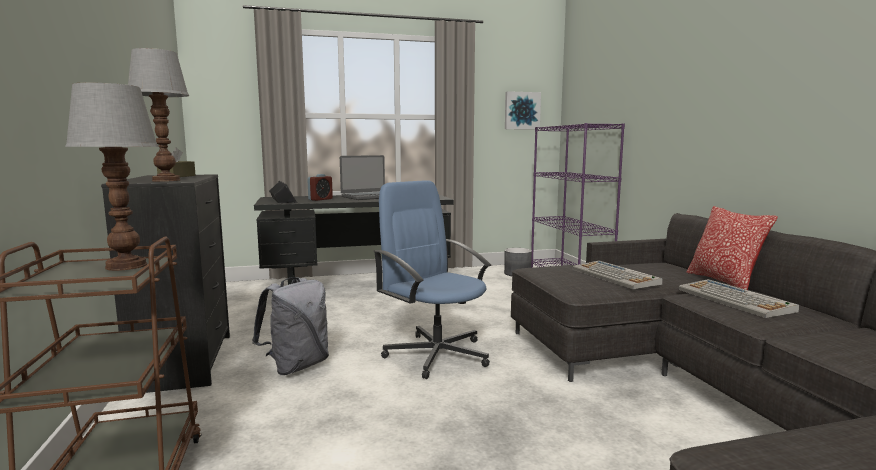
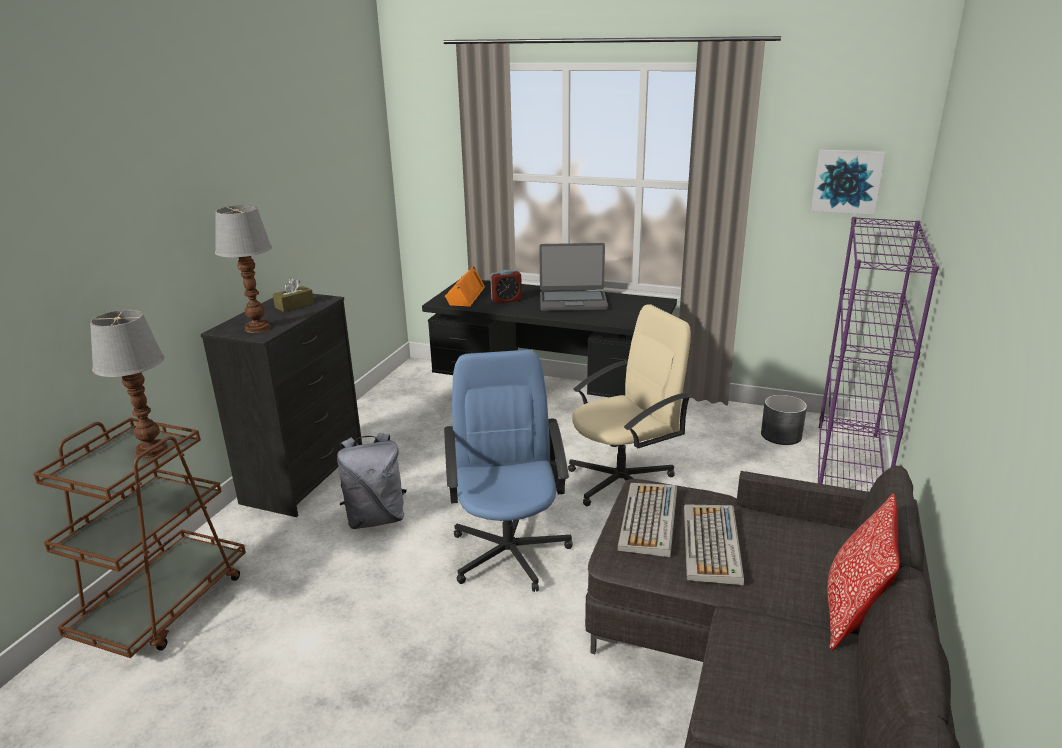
camera: 35 degrees right, 15 degrees up
black speaker [269,181,297,203] -> orange speaker [445,266,485,307]
keyboard [679,279,799,318] -> keyboard moved to [617,483,677,557]
none -> beige office chair [568,304,691,506]

